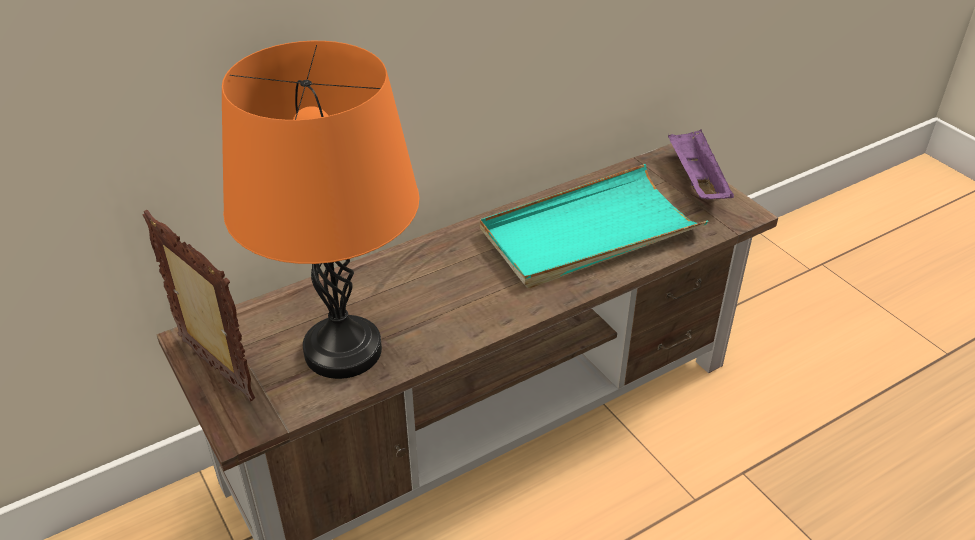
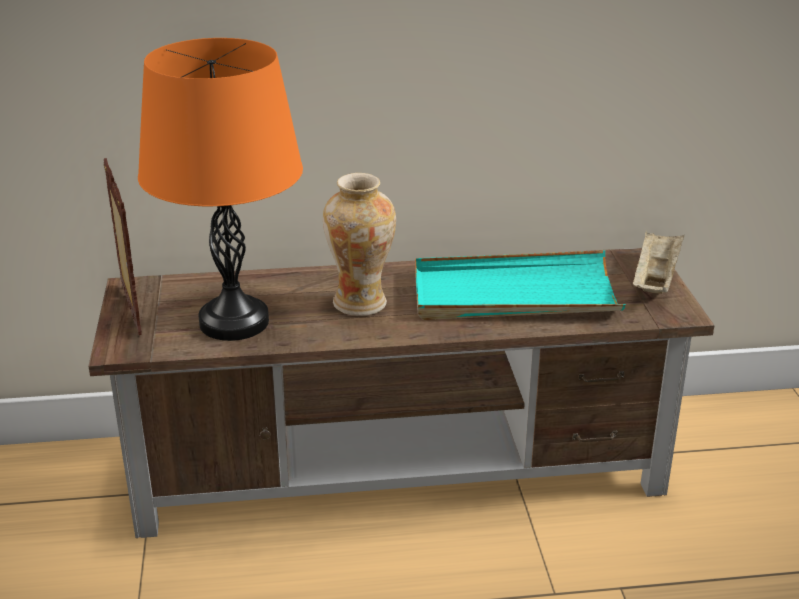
camera: 25 degrees right, 10 degrees down
purple tray [668,129,734,199] -> beige tray [633,230,684,294]
none -> vase [323,173,396,316]

